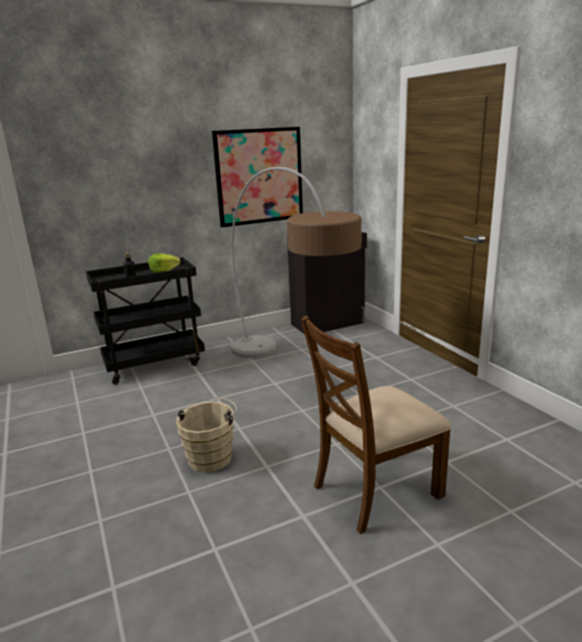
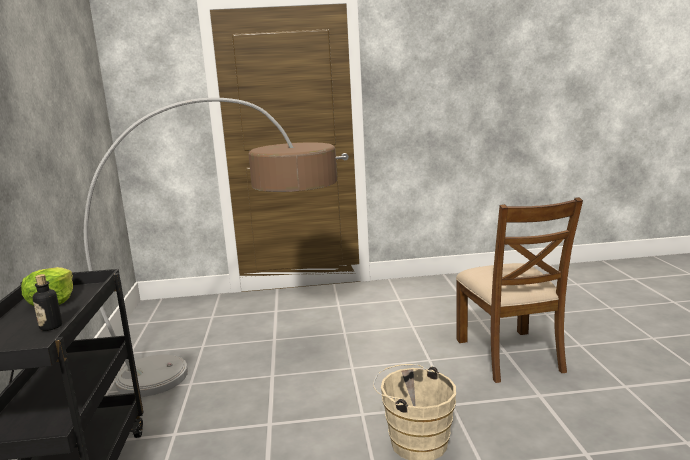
camera: 70 degrees left, 5 degrees down
picture [212,127,303,227] -> none
black cabinet [287,232,367,334] -> none

